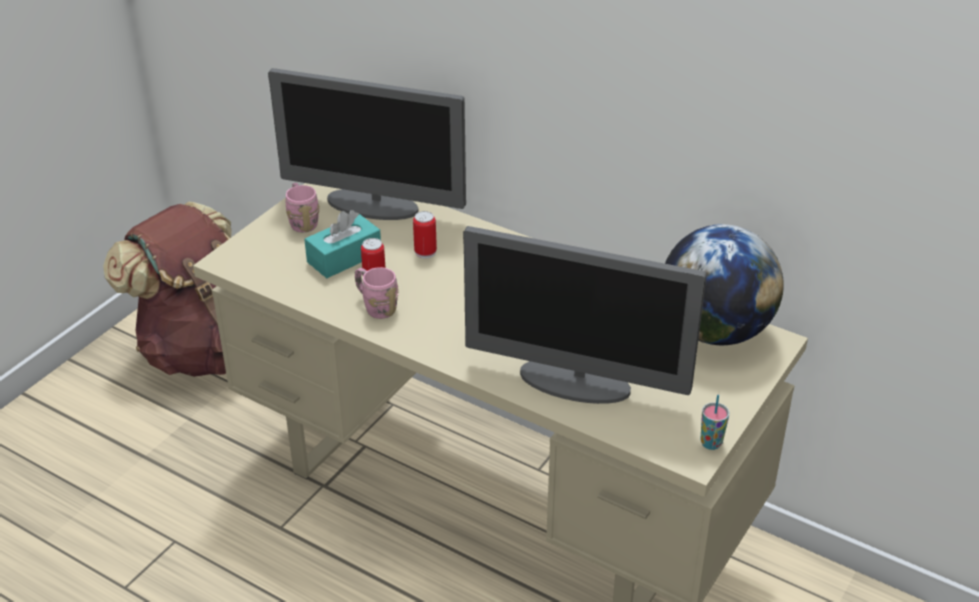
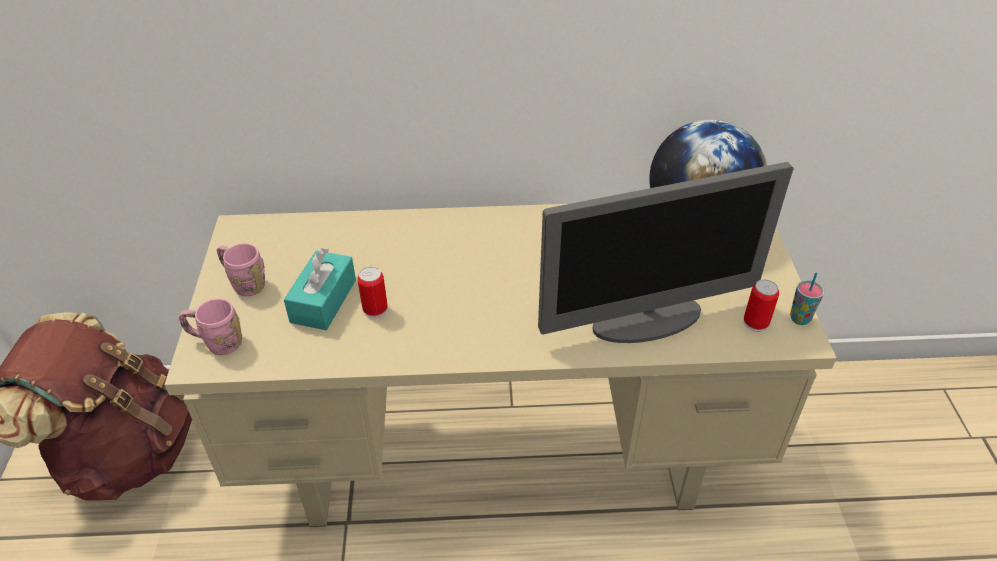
camera: 35 degrees left, 5 degrees up
monitor [268,68,466,220] -> none
pink mug [355,267,398,319] -> pink mug moved to [179,299,242,355]
can [413,211,437,259] -> can moved to [744,279,779,332]

